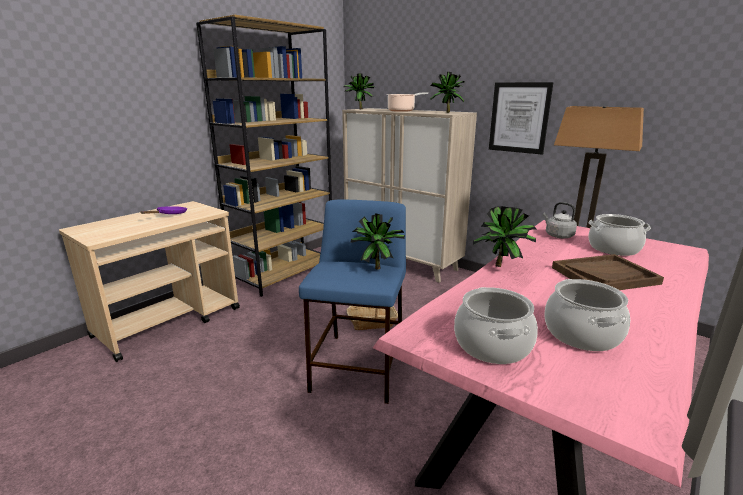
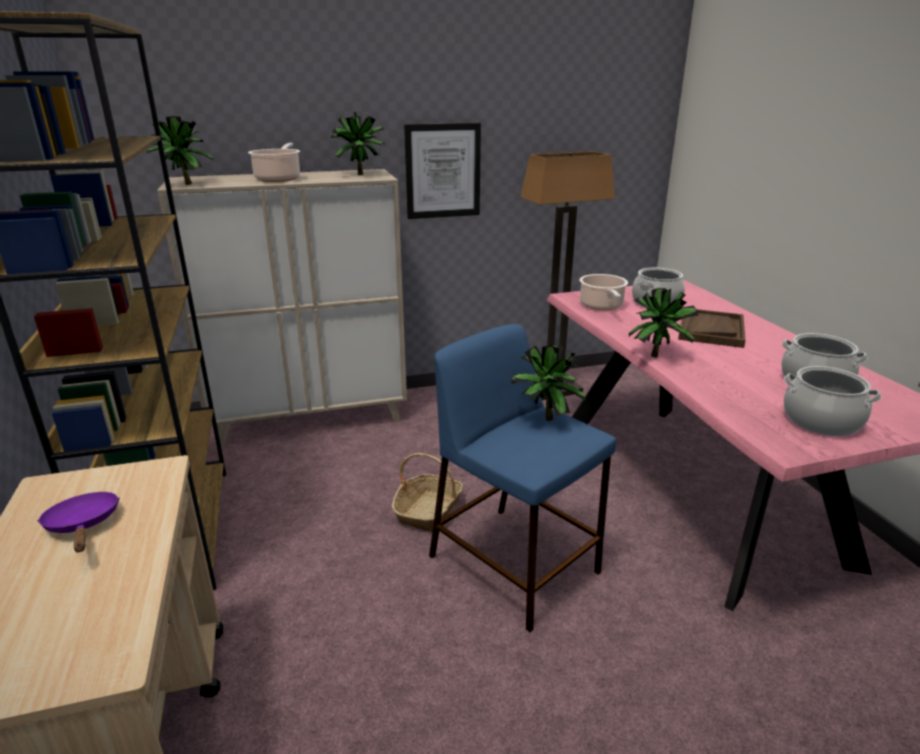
camera: 55 degrees left, 5 degrees up
grey kettle [543,202,577,238] -> cooking pot [579,274,628,311]

